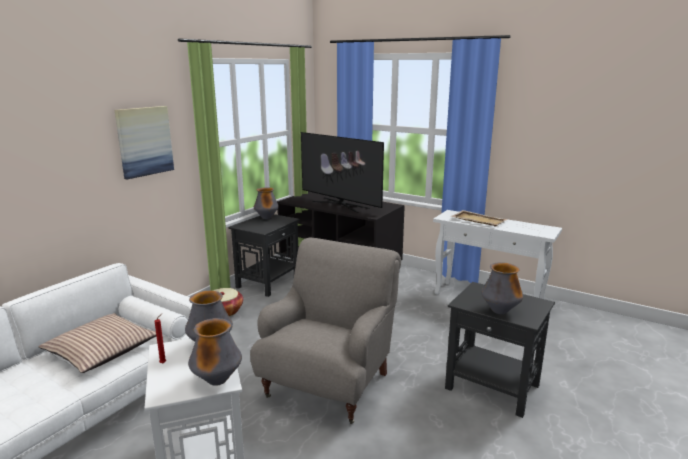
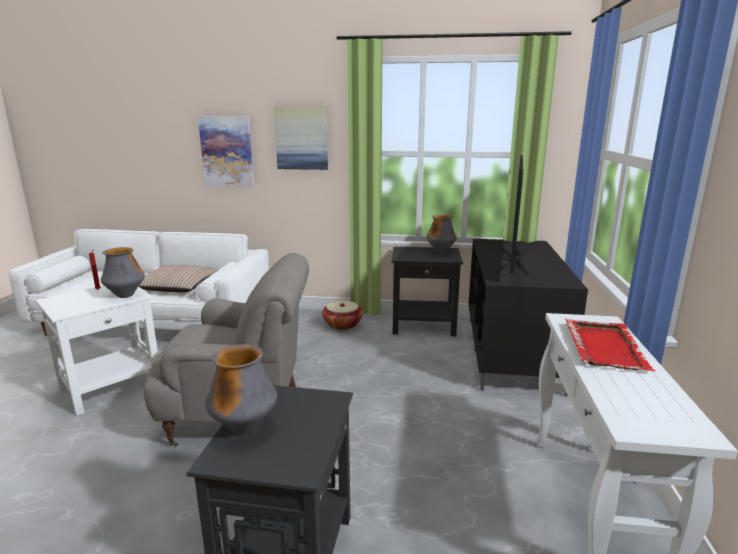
camera: 65 degrees right, 0 degrees up
vase [188,318,242,386] -> none
beige tray [451,210,508,226] -> red tray [565,319,656,371]
none -> picture [198,117,254,187]

